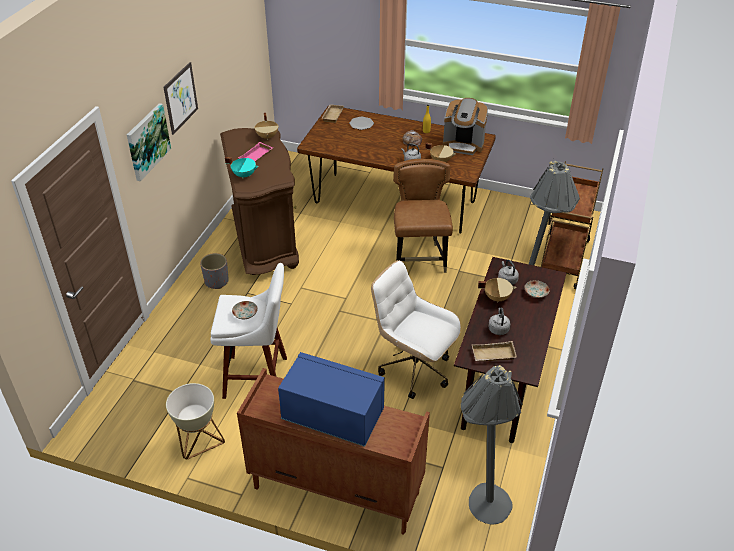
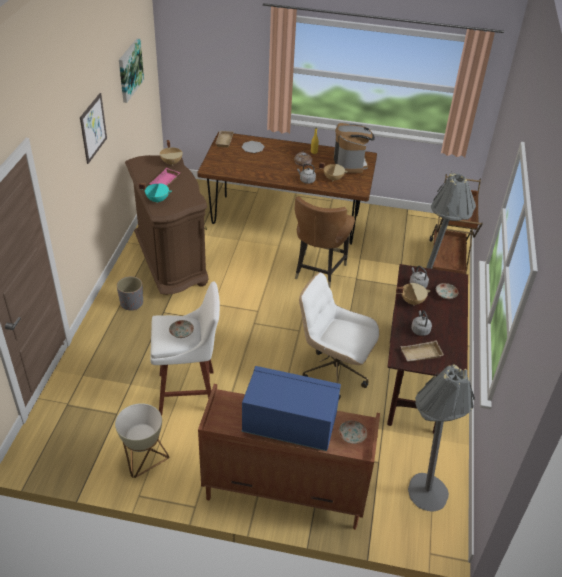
camera: 10 degrees left, 0 degrees up
picture [127,103,171,181] -> picture moved to [119,38,144,103]
brown chair [393,159,453,273] -> brown chair turned 150 degrees counterclockwise [295,196,355,288]
coffee machine [443,98,488,155] -> coffee machine turned 105 degrees counterclockwise [333,123,375,173]
none -> plate [339,420,367,444]

